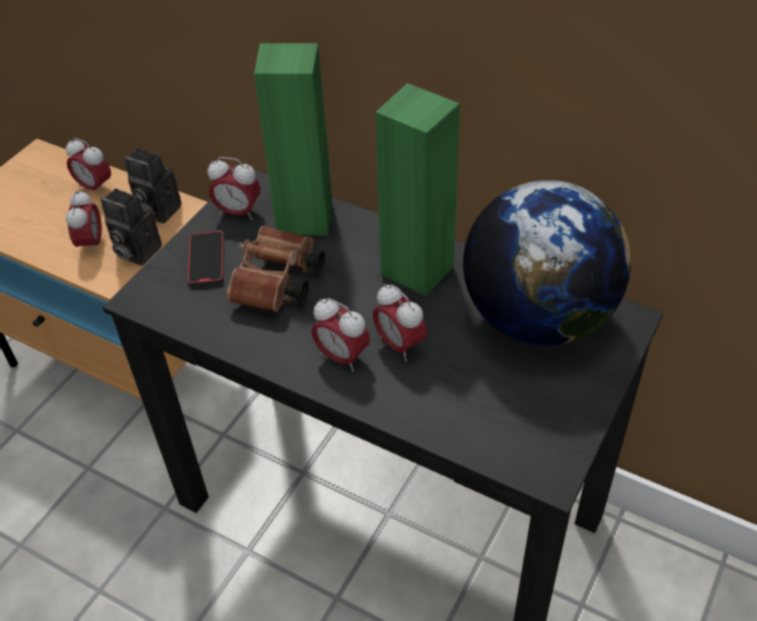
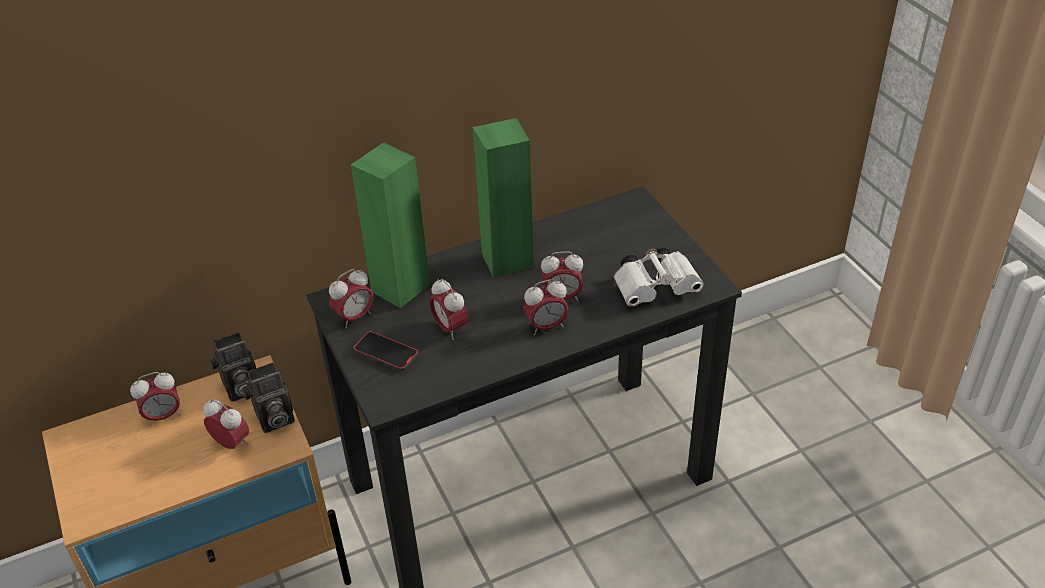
camera: 55 degrees left, 5 degrees down
brown binoculars [226,226,325,312] -> alarm clock [430,279,468,340]
globe [463,180,631,346] -> none
none -> white binoculars [614,247,704,307]

